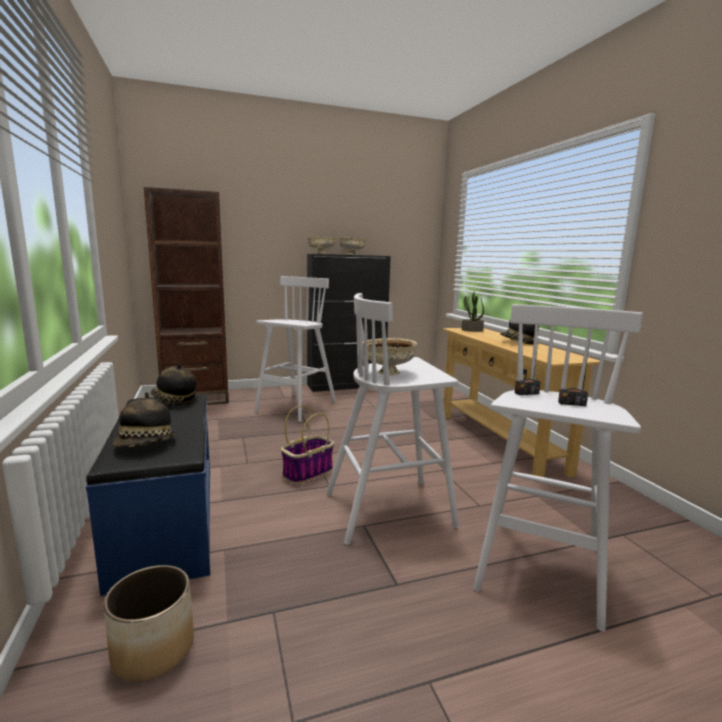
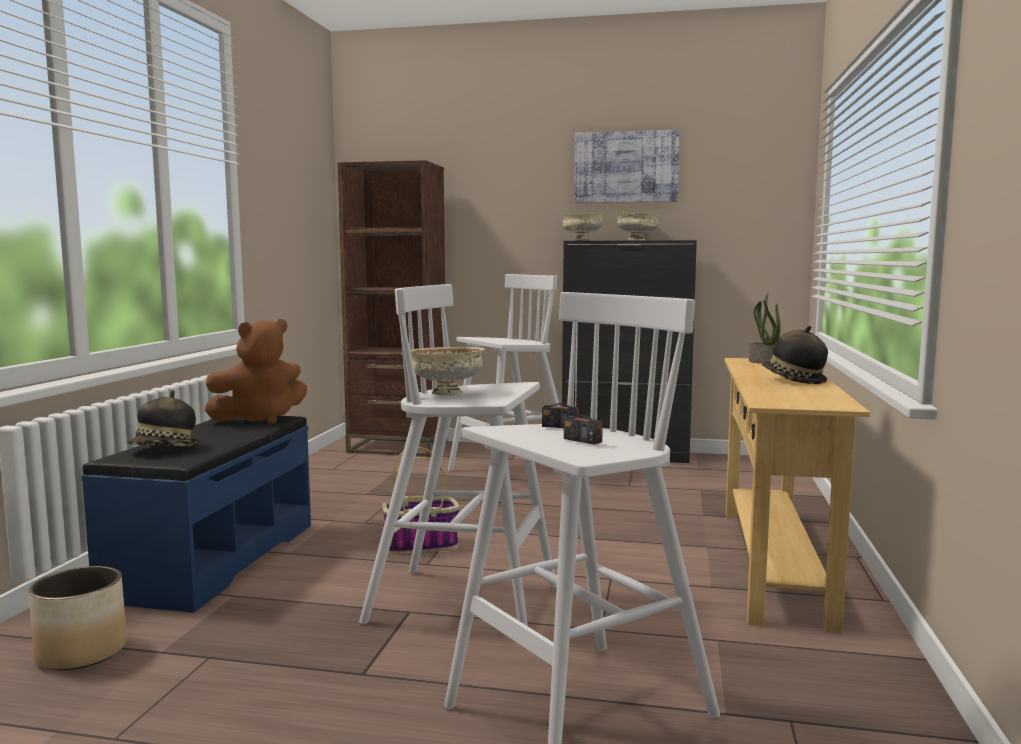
camera: 30 degrees right, 5 degrees down
hat [150,364,199,406] -> brown plush toy [205,319,307,425]
none -> picture [574,130,680,203]

